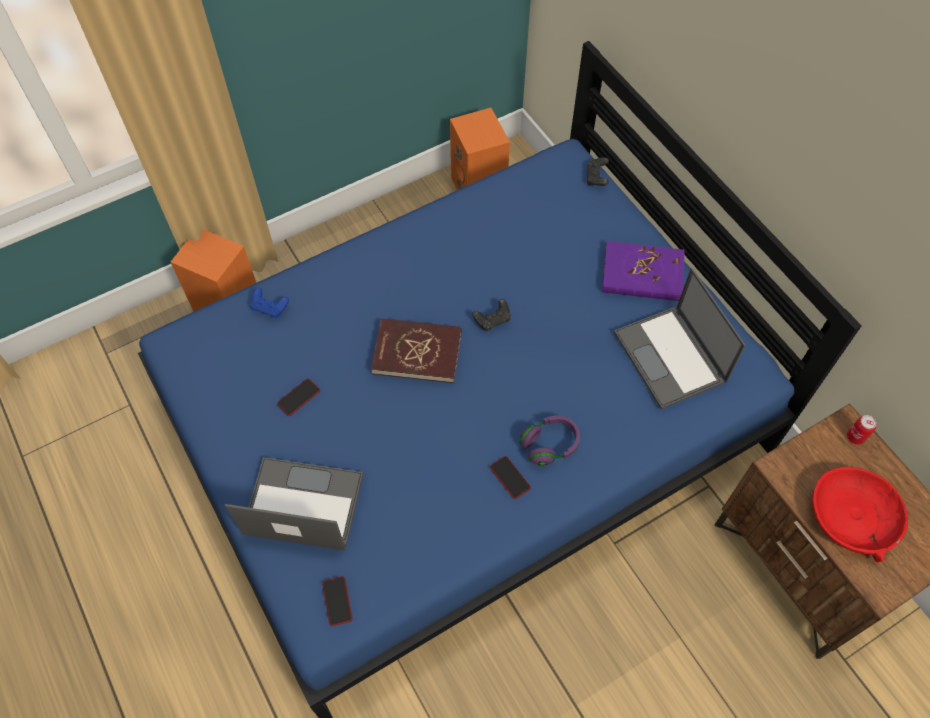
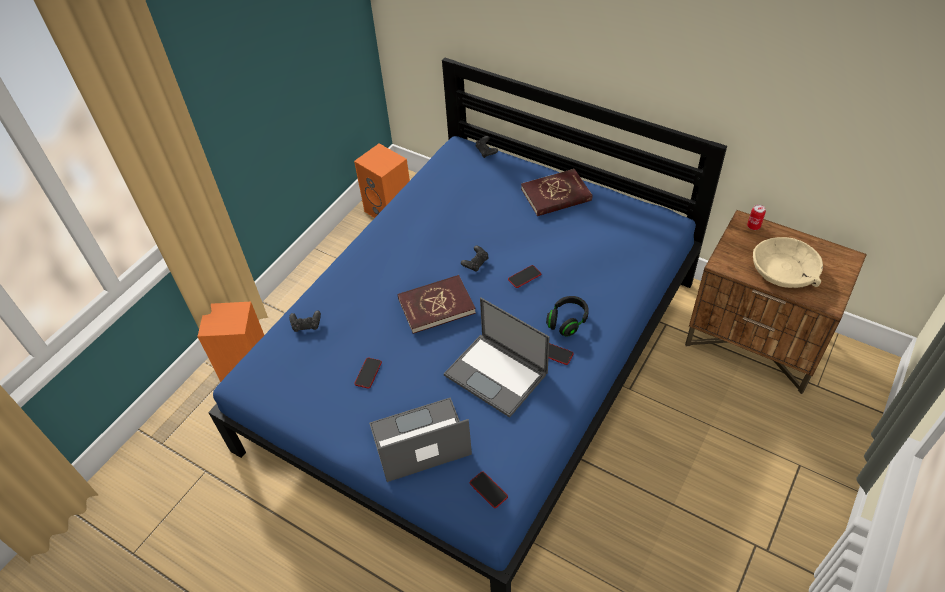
camera: 25 degrees left, 10 degrees down
blue game controller [251,288,289,318] -> black game controller [289,310,321,332]
purple headphones [520,415,580,466] -> black headphones [546,296,589,337]
purple book [602,241,685,301] -> red book [521,169,592,216]
laptop [614,268,746,409] -> laptop moved to [444,298,550,418]
red bowl [812,467,908,563] -> beige bowl [753,237,823,288]
none -> phone [508,265,541,288]

